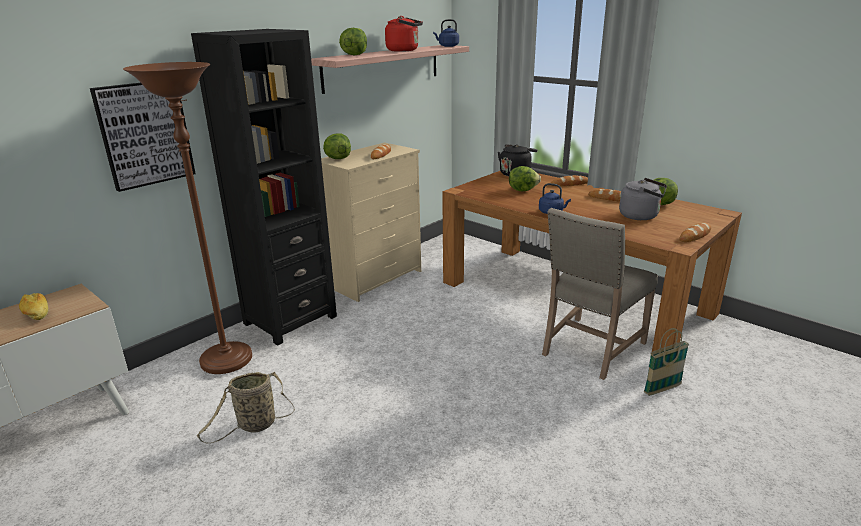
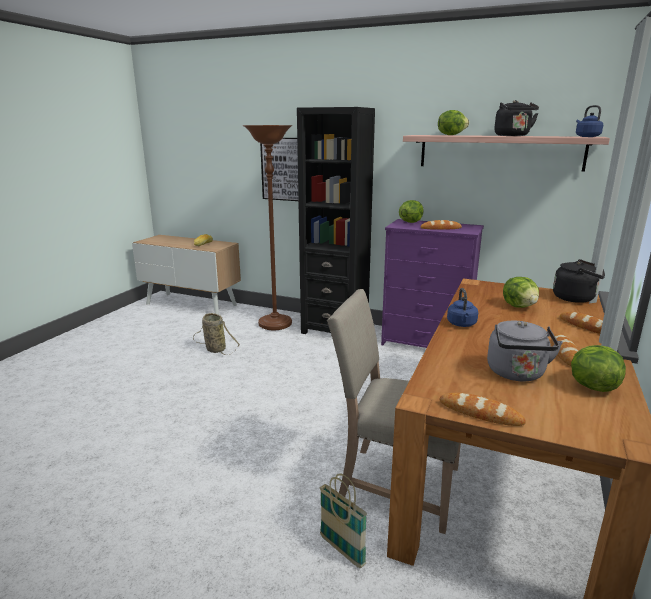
camera: 70 degrees right, 5 degrees down
beige dresser [321,142,421,302] -> purple dresser [381,219,484,348]
red kettle [385,16,423,52] -> black kettle [495,100,539,136]

